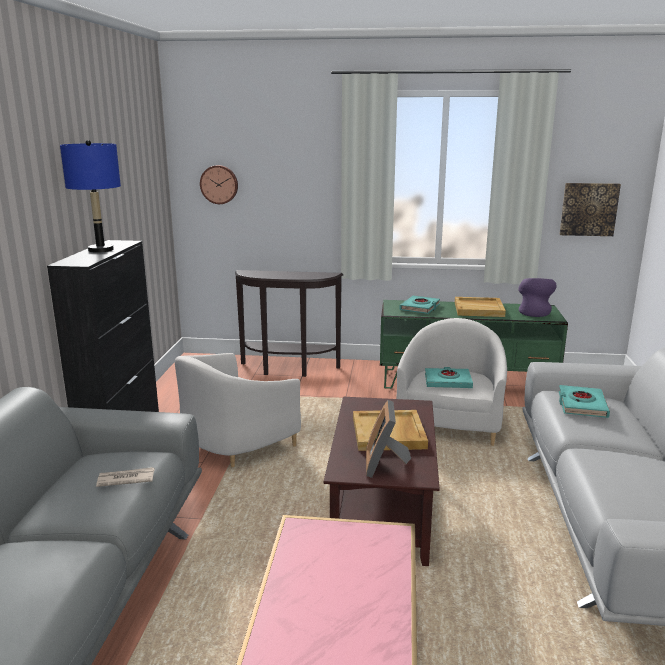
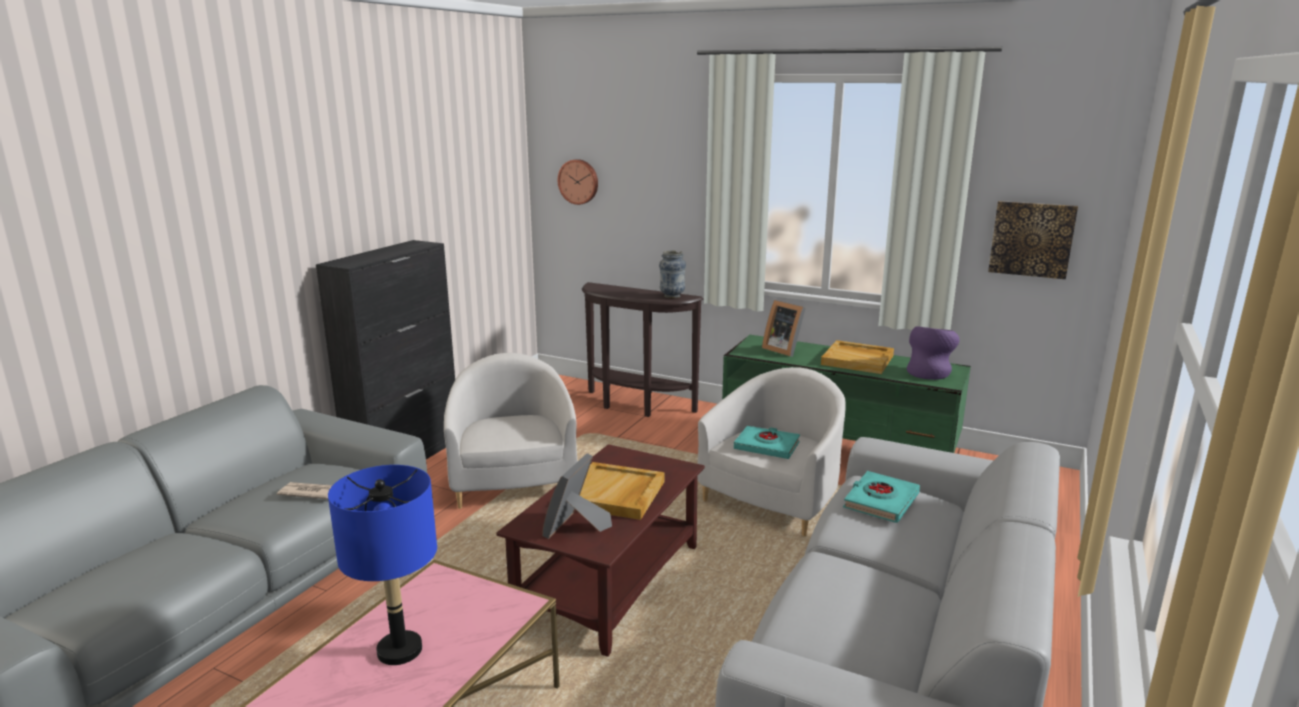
camera: 20 degrees right, 0 degrees up
blue table lamp [60,140,121,253] -> blue table lamp moved to [328,465,437,665]
white armchair [175,353,301,467] -> white armchair turned 105 degrees clockwise [444,353,578,509]
turquoise book [399,296,440,314] -> picture frame [762,300,806,357]
none -> vase [659,250,686,298]

